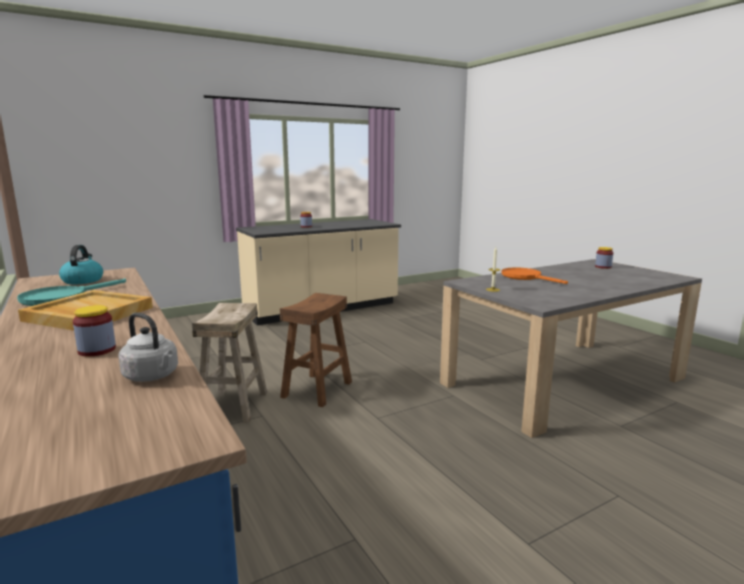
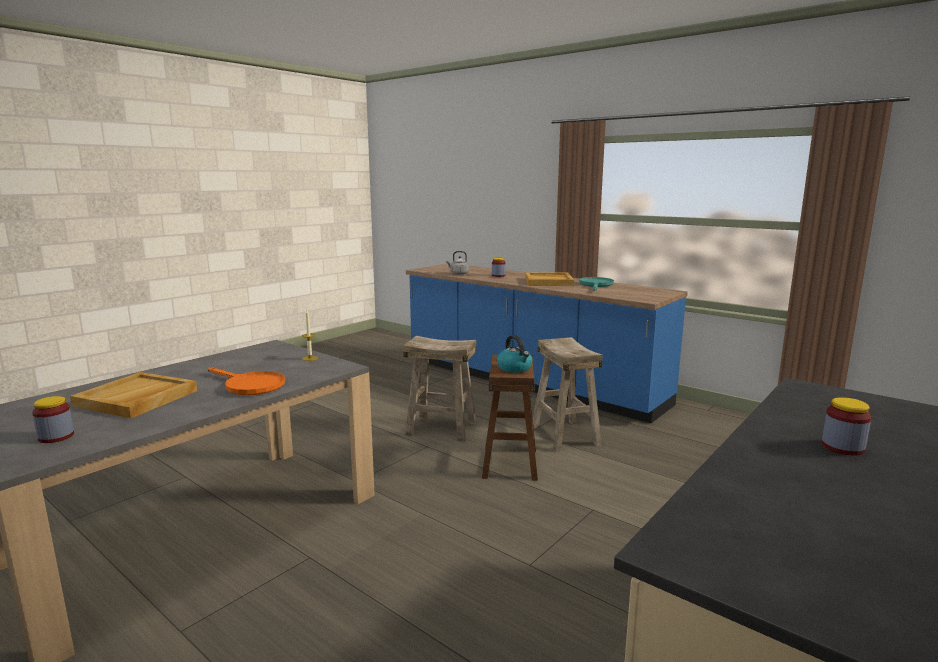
camera: 160 degrees right, 0 degrees up
kettle [59,245,103,284] -> kettle moved to [497,335,533,373]
none -> beige tray [70,372,197,418]
none -> beige stool [403,336,477,442]

